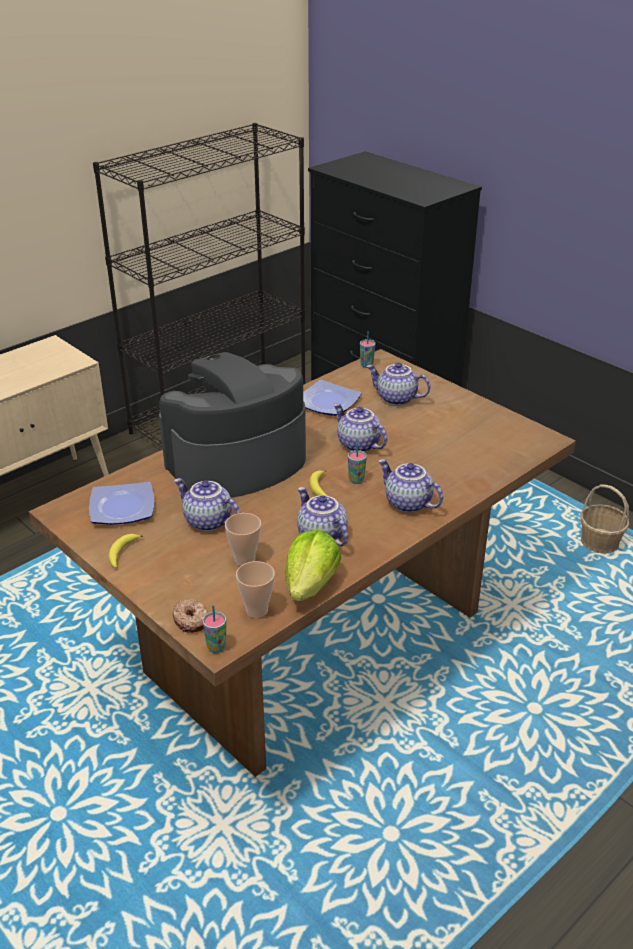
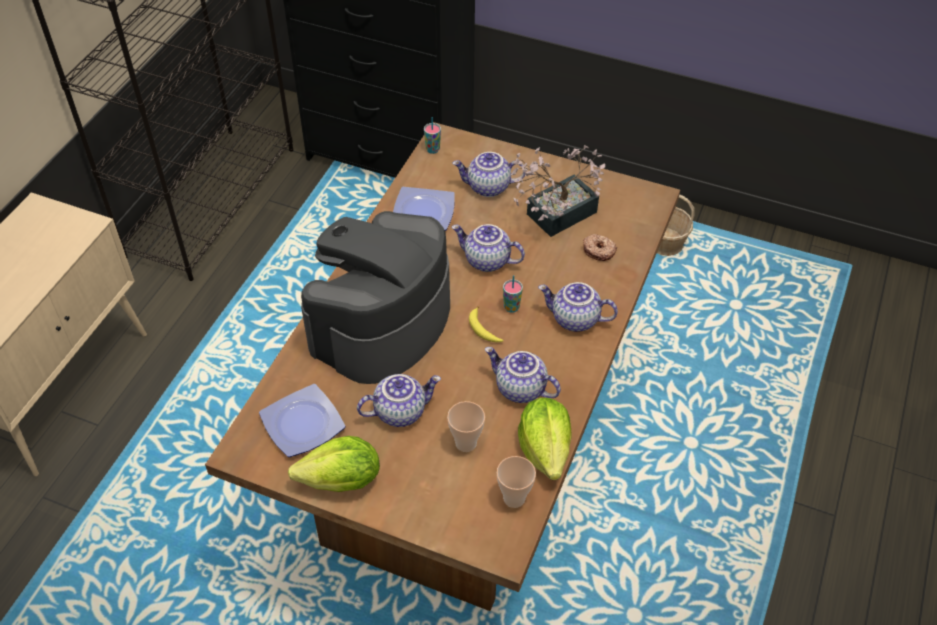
camera: 25 degrees left, 15 degrees up
banana [109,534,143,568] -> lettuce [288,436,380,492]
donut [173,599,208,633] -> donut moved to [583,234,617,261]
teapot [174,478,240,531] -> teapot turned 150 degrees clockwise [357,374,441,427]
cup [202,605,226,653] -> none
none -> potted plant [510,145,605,237]

